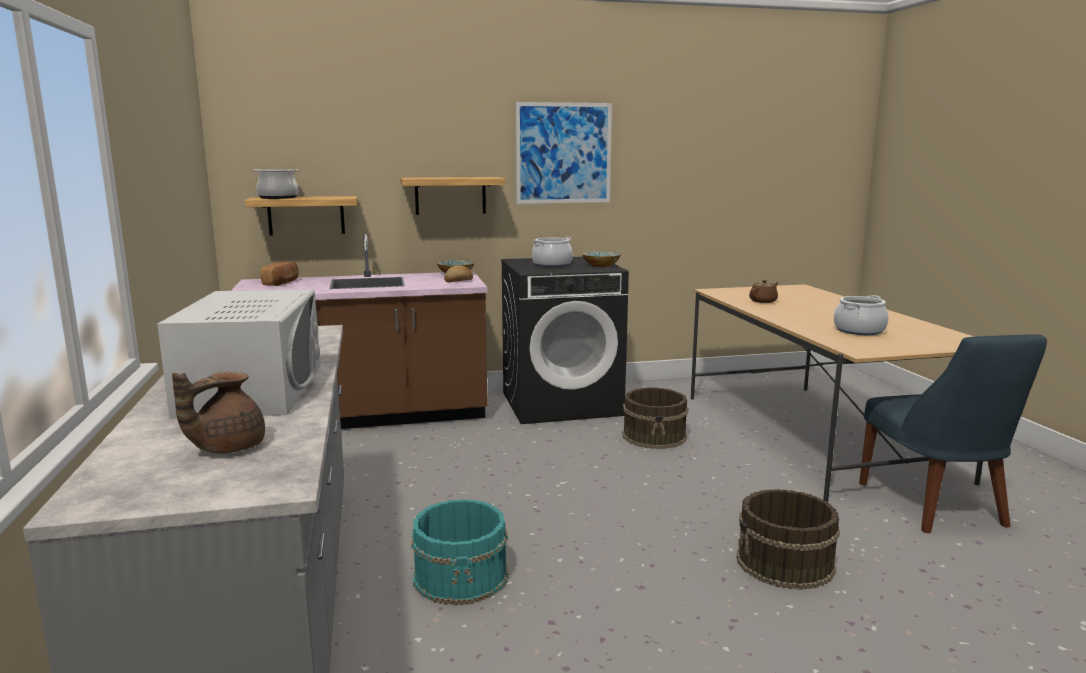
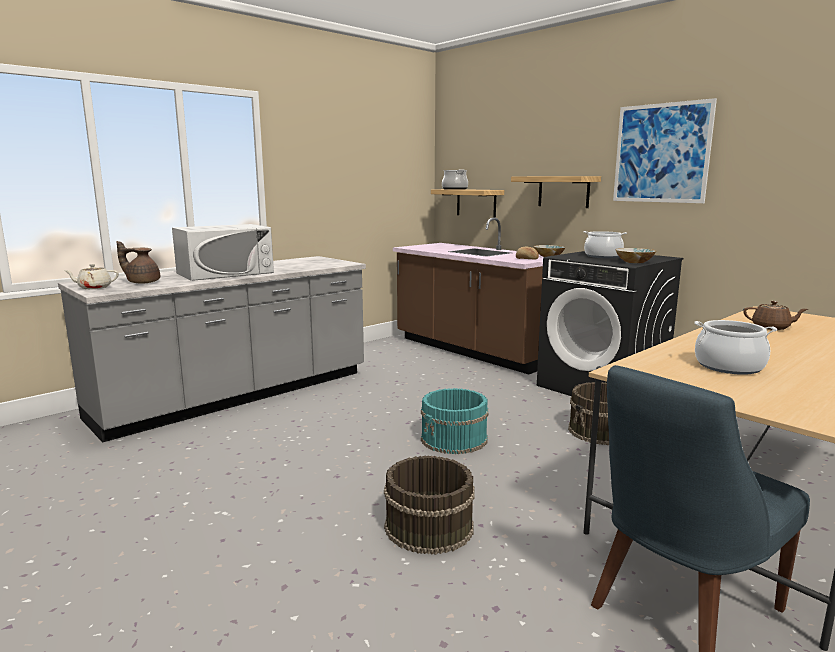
camera: 60 degrees right, 0 degrees up
bread [260,261,299,286] -> none
turquoise bucket [411,499,508,606] -> turquoise bucket moved to [421,388,488,454]
none -> beige teapot [63,264,119,289]

